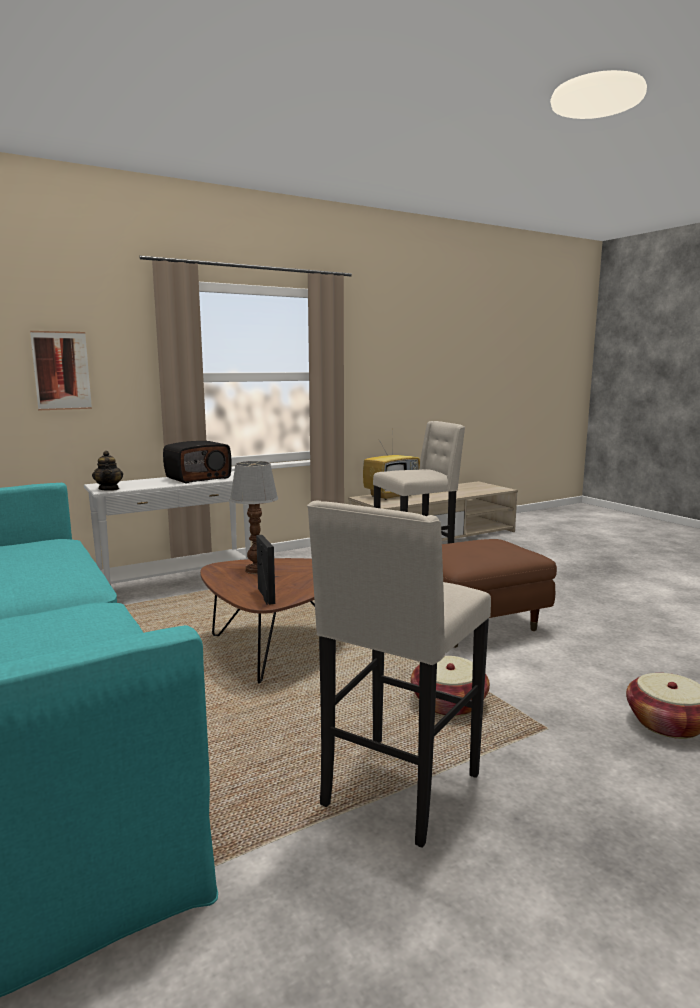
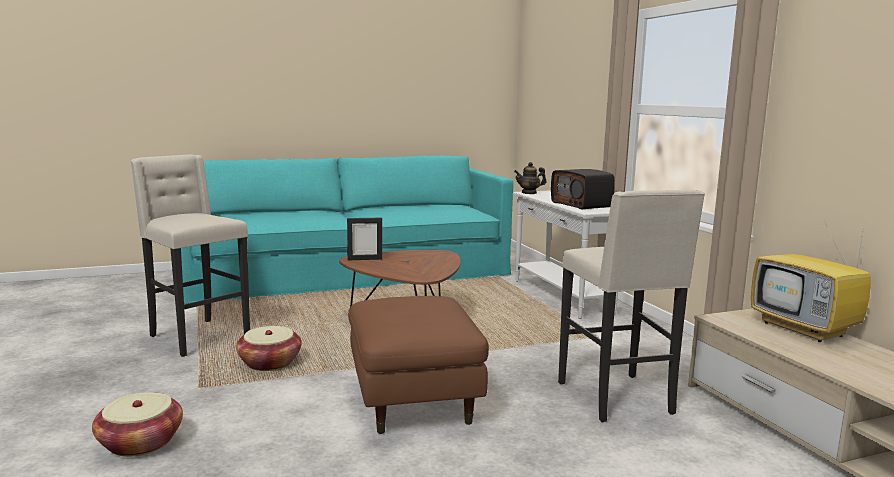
camera: 100 degrees right, 0 degrees up
picture [30,331,92,410] -> none
table lamp [230,461,278,574] -> none

